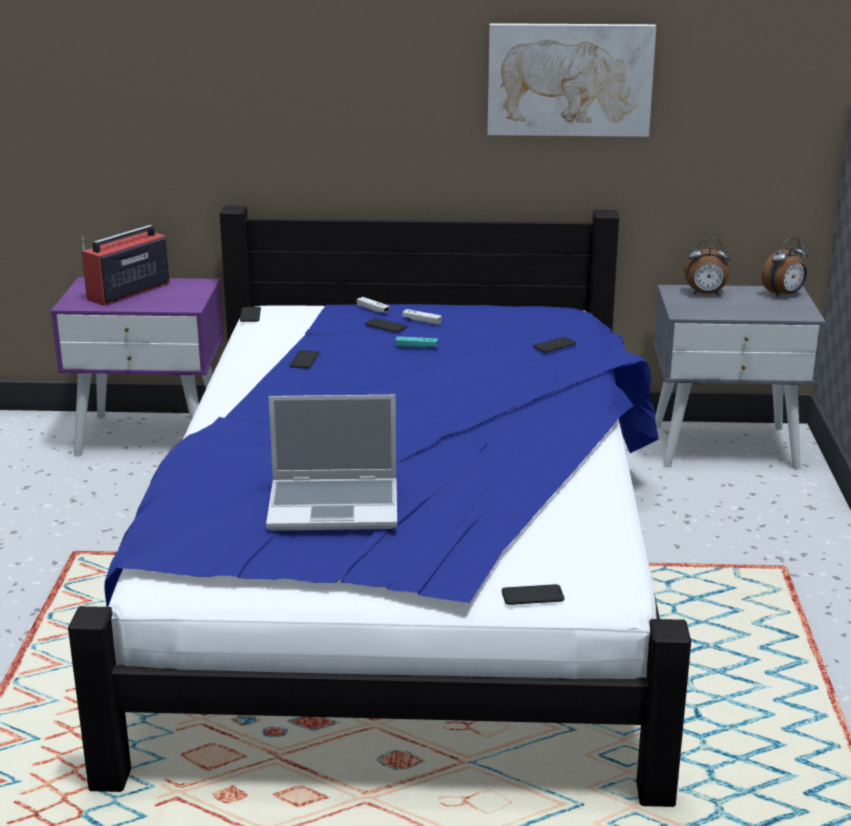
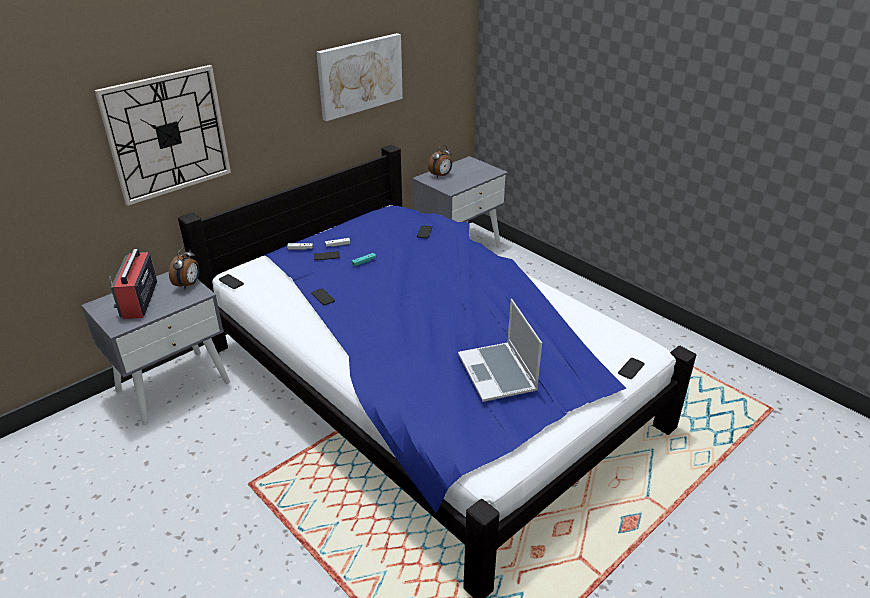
camera: 45 degrees left, 10 degrees up
purple nightstand [51,277,224,457] -> grey nightstand [81,272,230,425]
laptop [266,395,397,531] -> laptop turned 120 degrees clockwise [458,299,542,402]
alarm clock [762,238,808,297] -> alarm clock moved to [169,247,199,289]
none -> wall clock [94,65,231,206]

